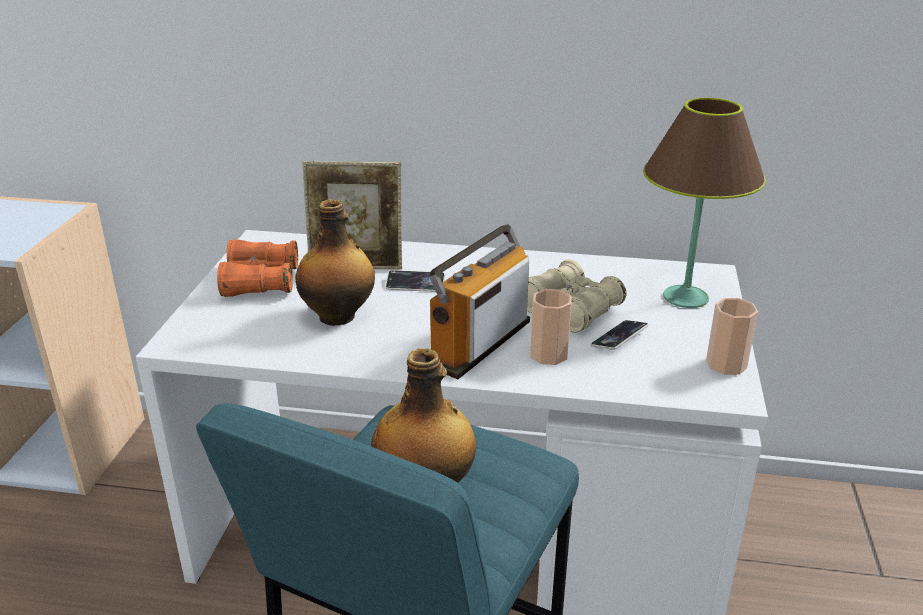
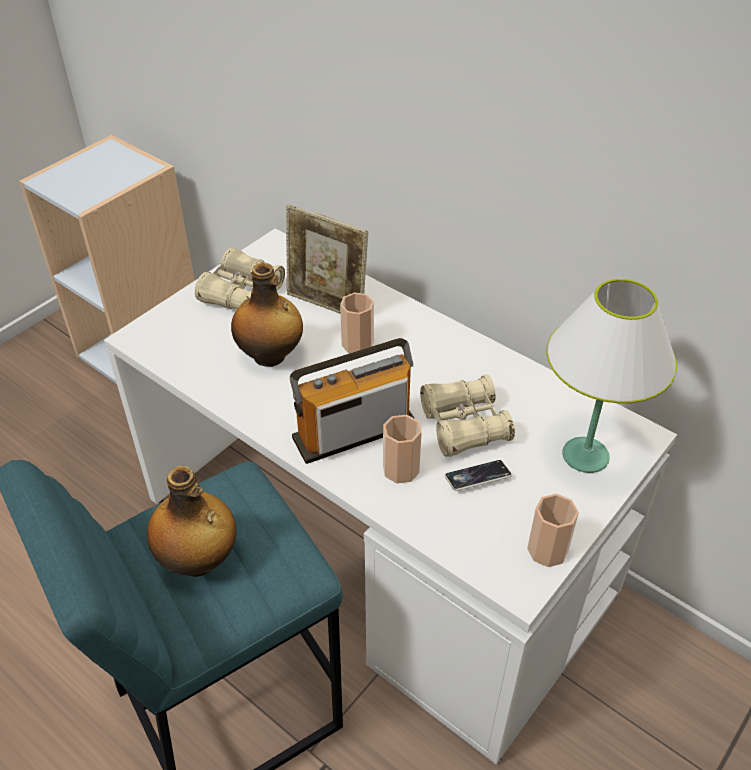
camera: 30 degrees right, 15 degrees up
orange binoculars [217,240,298,297] -> beige binoculars [195,248,285,309]
phone [385,270,445,292] -> cup [340,293,374,353]
brown table lamp [643,98,766,308] -> white table lamp [546,279,677,473]

